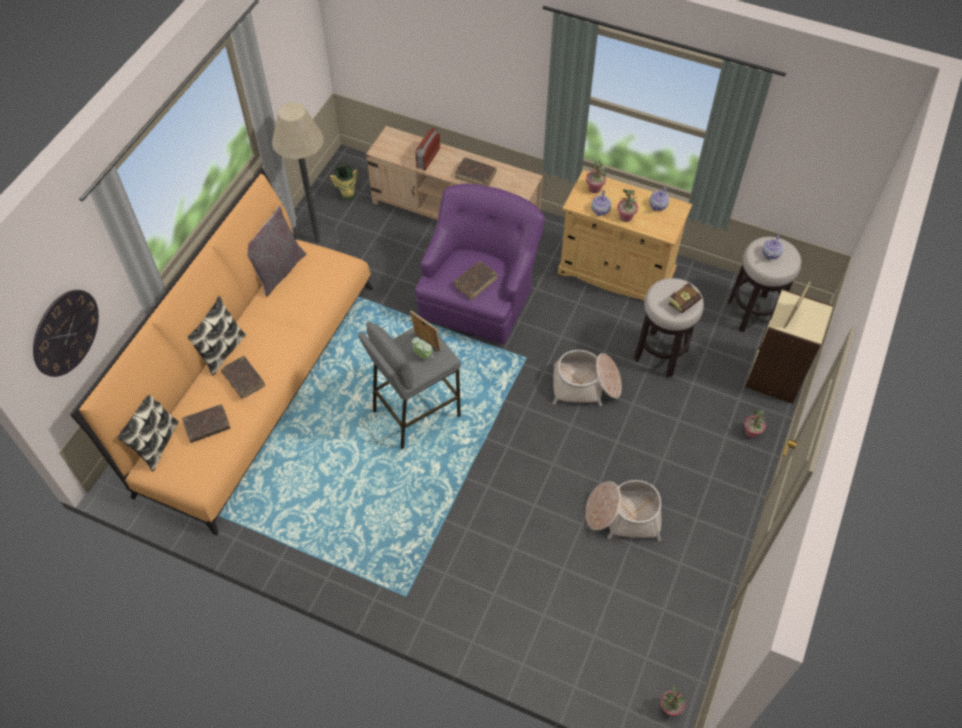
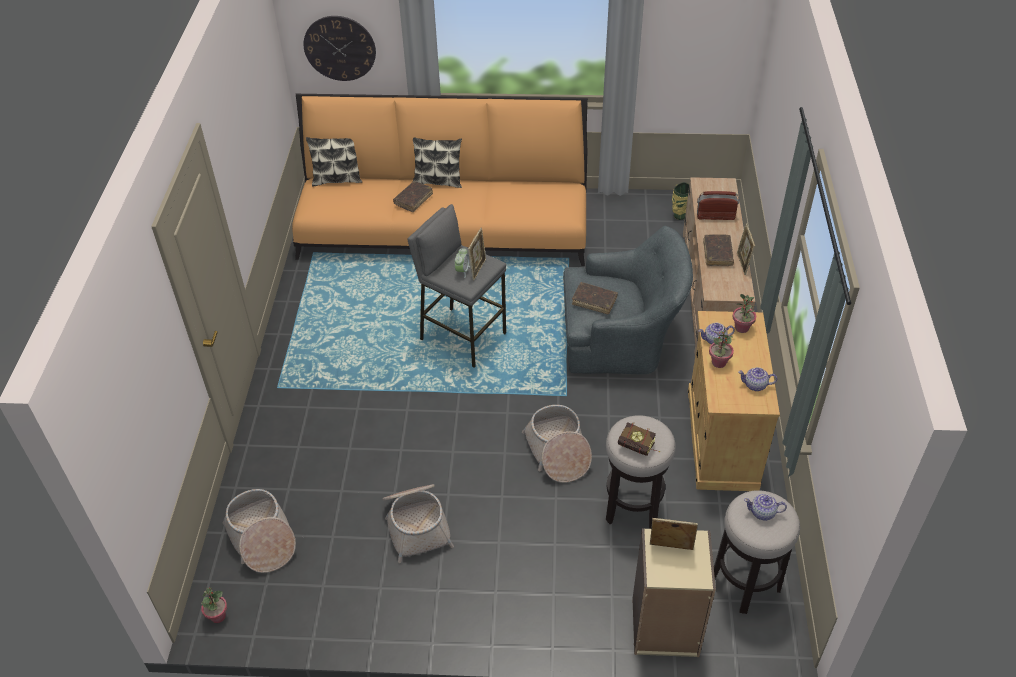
camera: 70 degrees right, 10 degrees down
brown book [182,405,230,443] -> none
grey pillow [248,206,306,297] -> none
floor lamp [272,102,340,251] -> none
purple armchair [415,184,545,344] -> grey armchair [563,226,693,374]
potted plant [744,410,766,438] -> none
none -> basket [223,489,296,573]
none -> picture frame [737,223,755,275]

